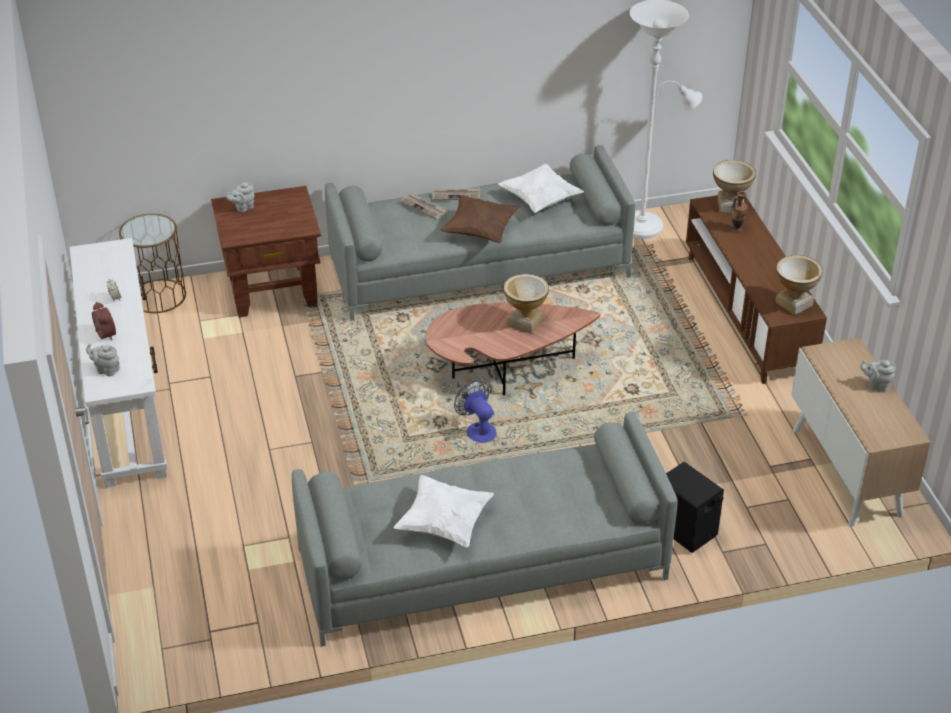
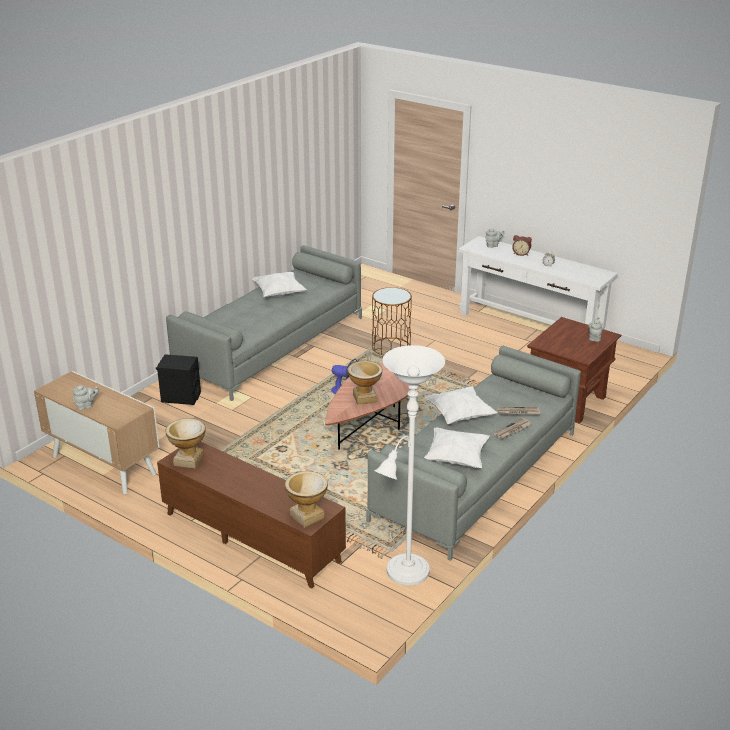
camera: 140 degrees right, 10 degrees down
brown side table [119,214,186,313] -> brown side table moved to [372,287,412,355]
brown pillow [440,196,520,243] -> white pillow [425,387,498,425]
vase [731,191,748,233] -> none

